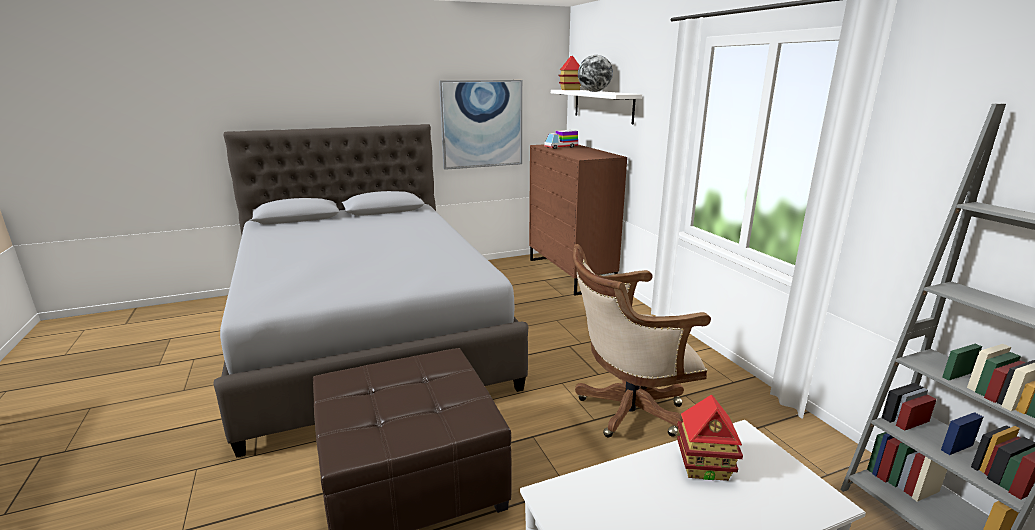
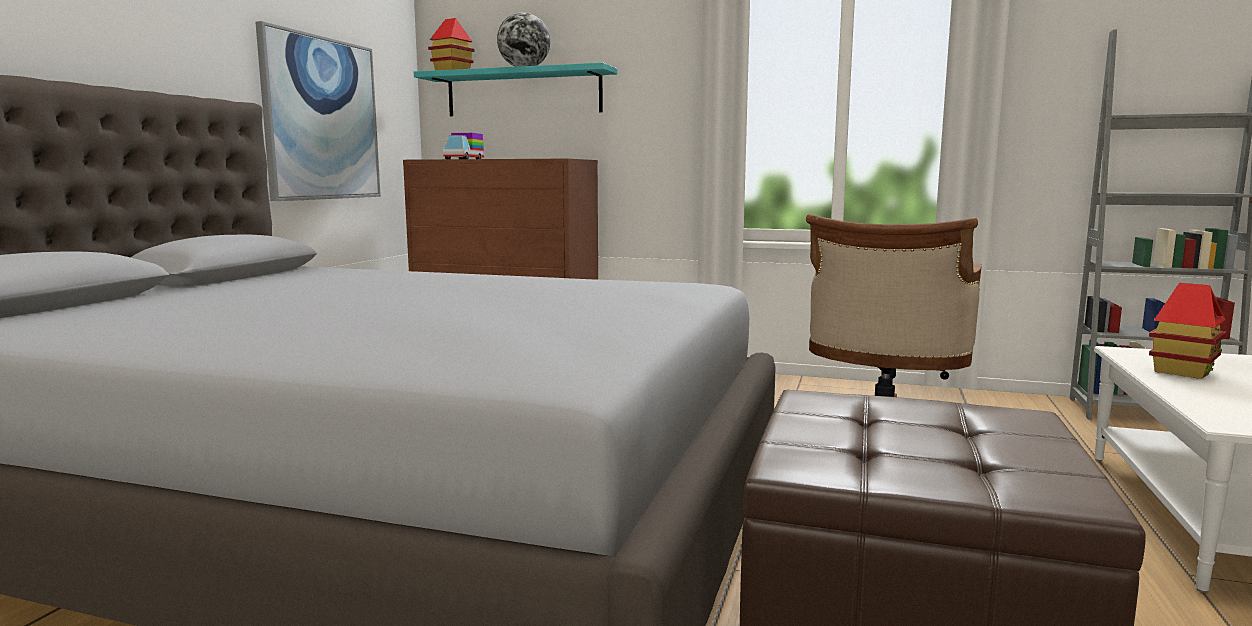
camera: 50 degrees left, 10 degrees down
white shelf [551,90,642,124] -> turquoise shelf [414,63,617,116]

